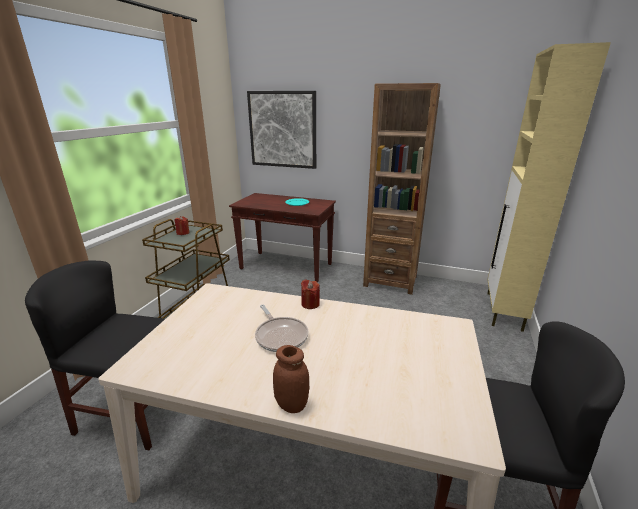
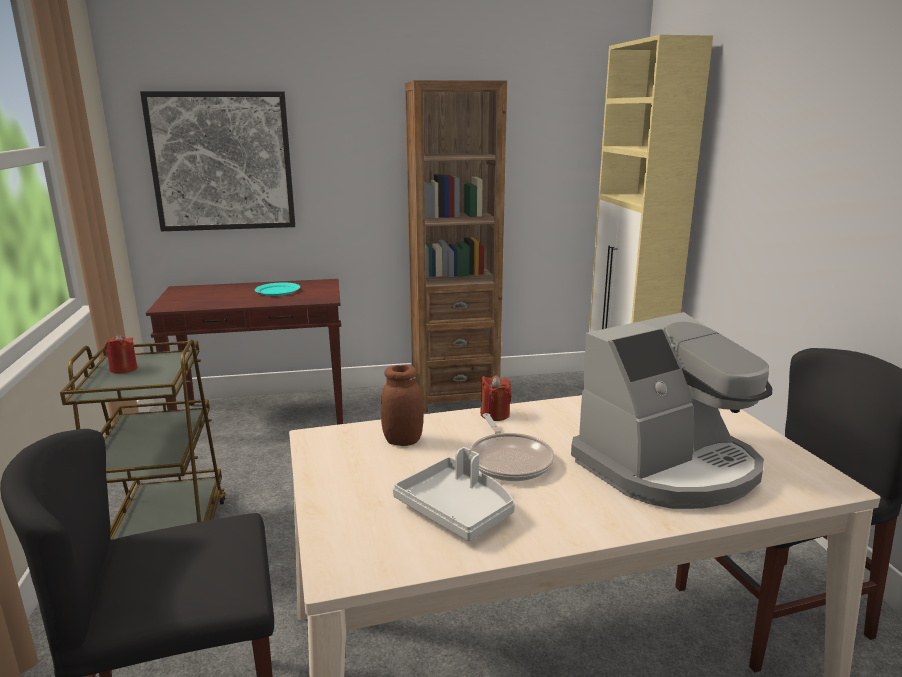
camera: 30 degrees left, 5 degrees down
frying pan [255,305,308,352] -> frying pan turned 45 degrees clockwise [470,413,555,481]
brown jar [273,345,309,413] -> brown jar moved to [381,365,424,446]
none -> grey tray [393,447,515,541]
none -> coffee machine [571,312,772,509]

